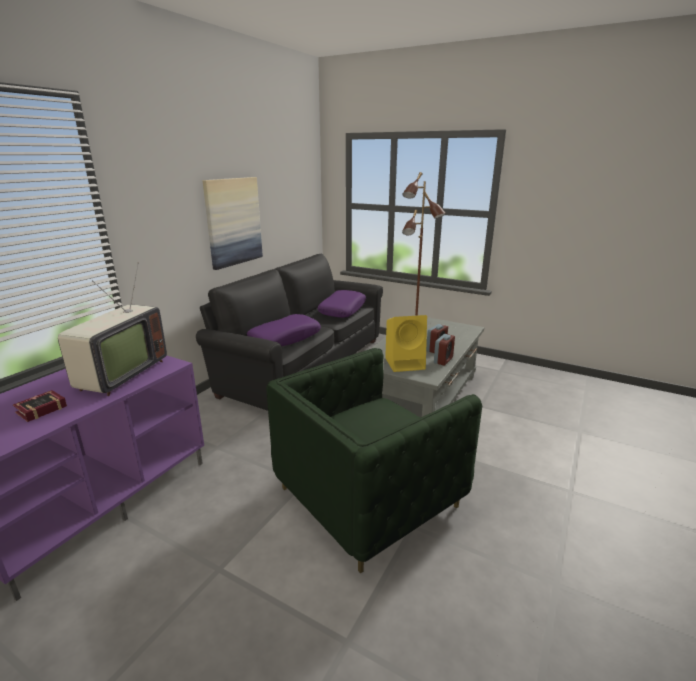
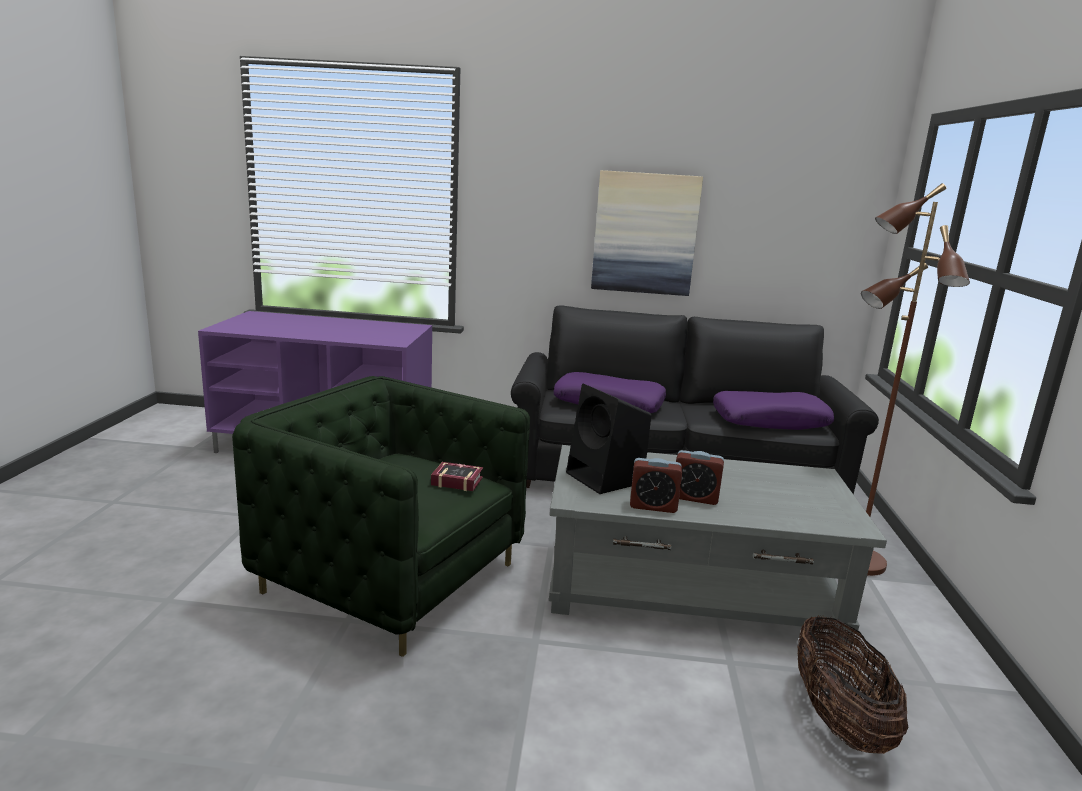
camera: 65 degrees right, 5 degrees down
book [13,390,67,422] -> book moved to [431,462,483,491]
television [58,262,167,396] -> none
yellow speaker [385,315,427,372] -> black speaker [566,384,651,494]
none -> basket [797,616,908,754]

